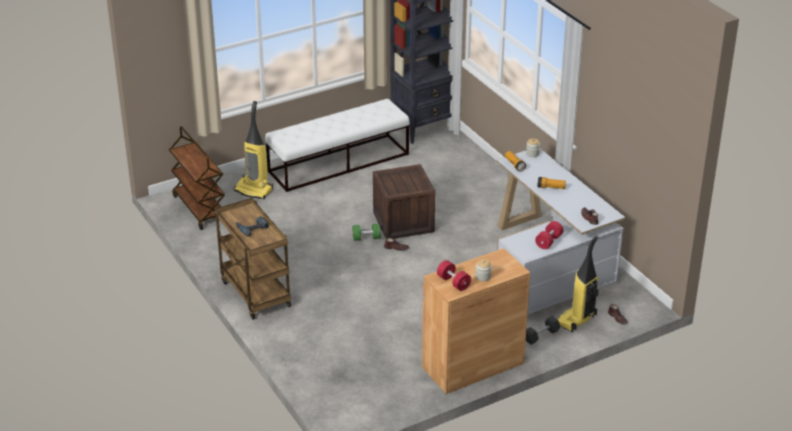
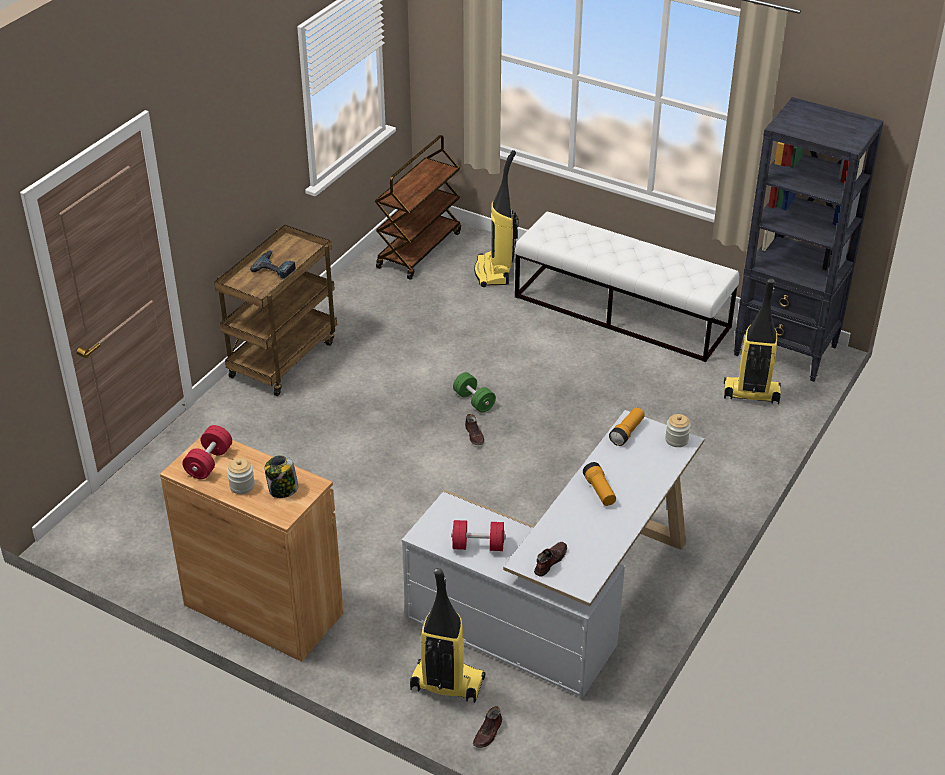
camera: 60 degrees right, 5 degrees up
crate [373,164,435,239] -> none
black dumbbell [526,316,560,345] -> none
none -> jar [265,455,298,498]
none -> vacuum cleaner [724,278,781,404]

